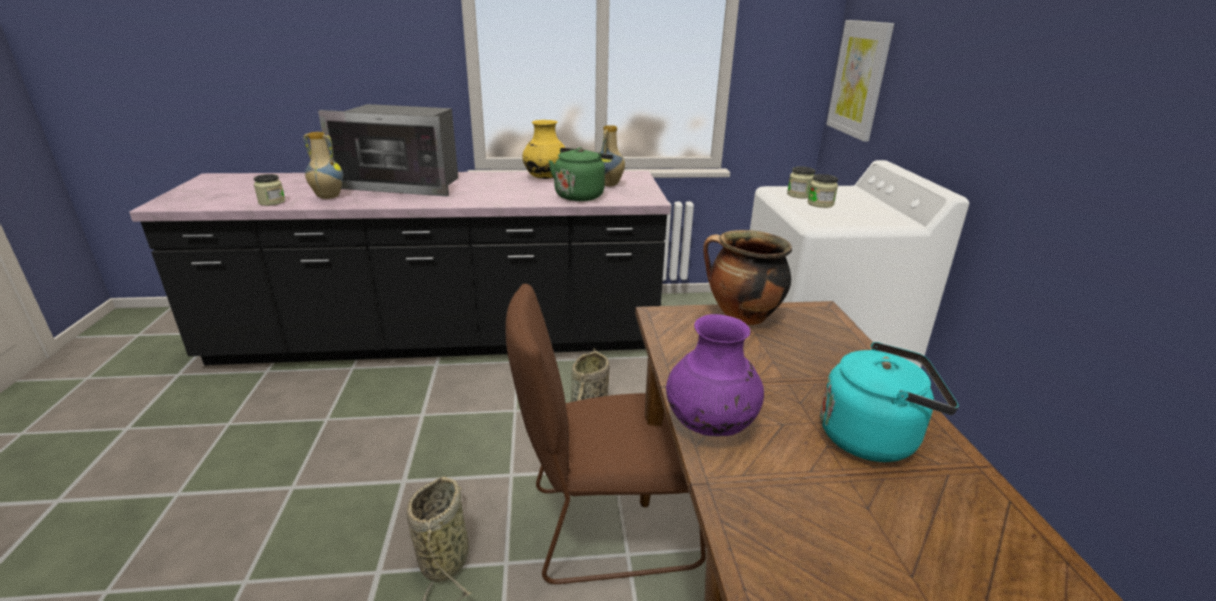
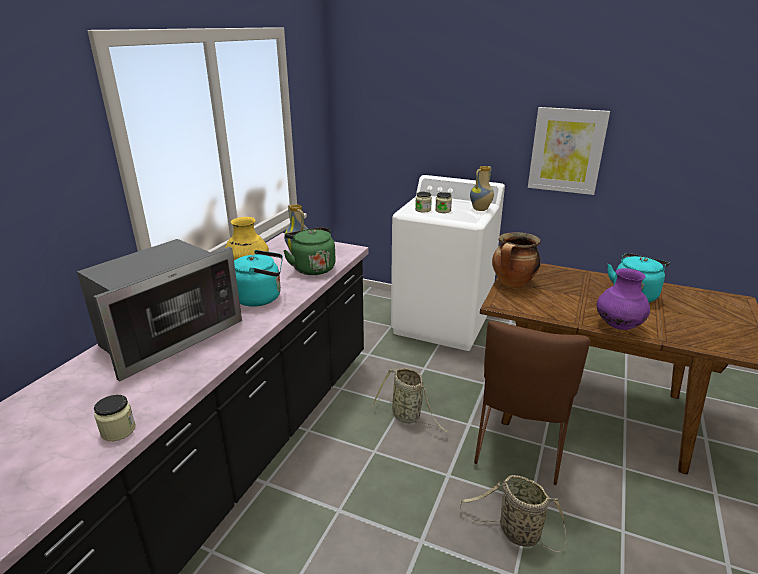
camera: 60 degrees left, 0 degrees up
vase [304,132,343,199] -> vase moved to [470,166,494,211]
picture [826,20,894,141] -> picture moved to [528,107,610,195]
none -> turquoise kettle [234,250,283,307]

